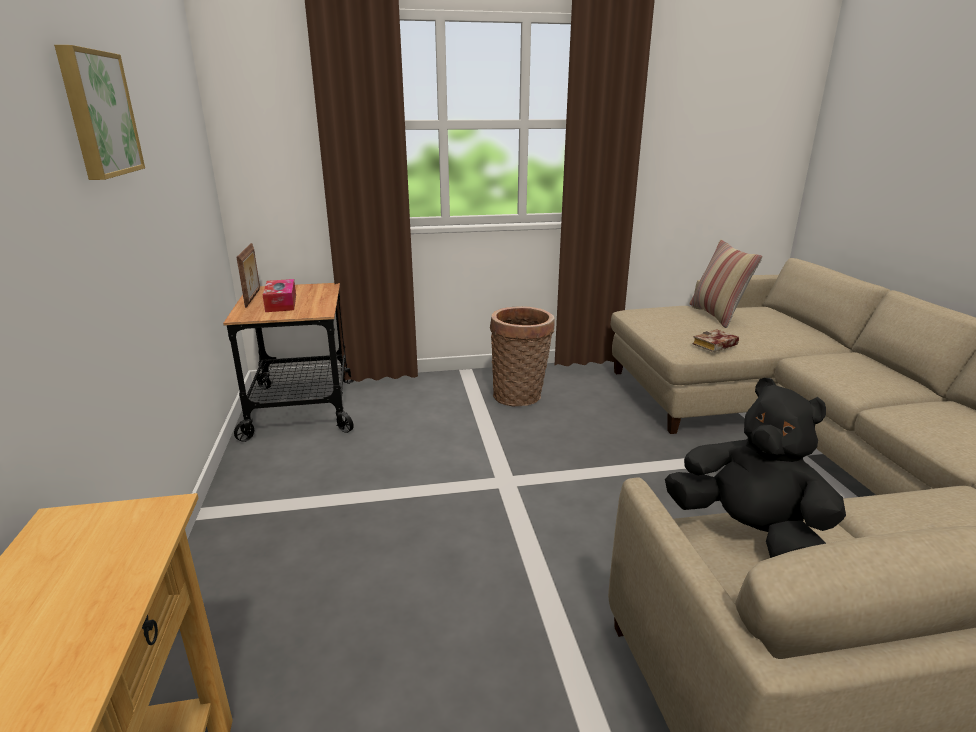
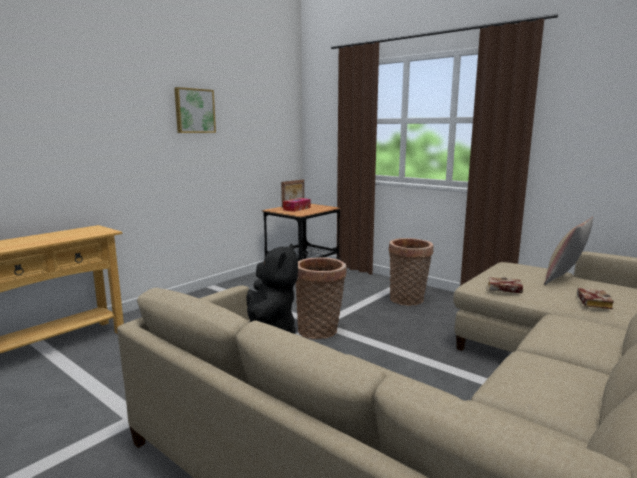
camera: 50 degrees right, 10 degrees down
none -> basket [296,257,346,339]
none -> book [577,288,614,309]

